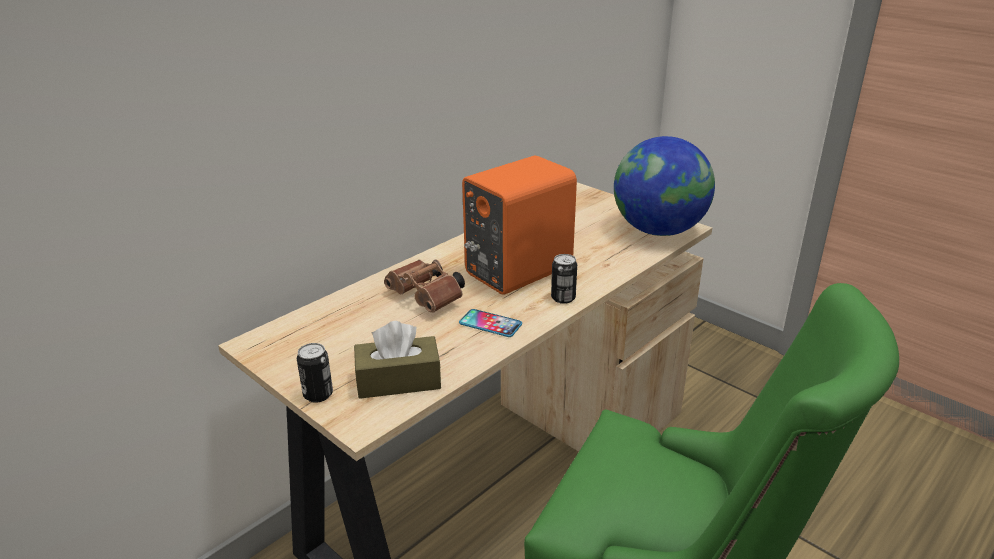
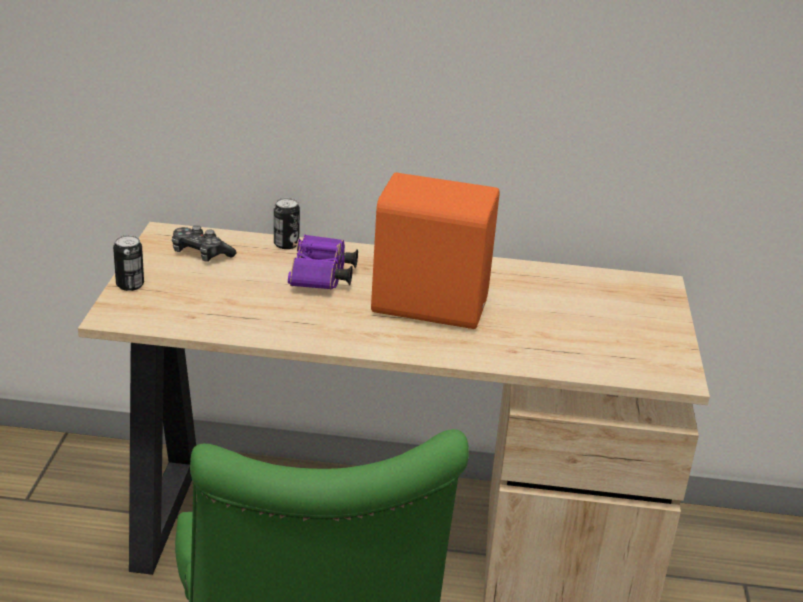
camera: 50 degrees right, 0 degrees up
brown tissue box [354,321,441,399] -> none
brown binoculars [384,259,465,313] -> purple binoculars [288,234,358,290]
phone [459,309,522,337] -> none
can [551,254,577,304] -> can moved to [274,198,300,249]
globe [614,136,715,236] -> none
none -> game controller [172,225,236,262]

